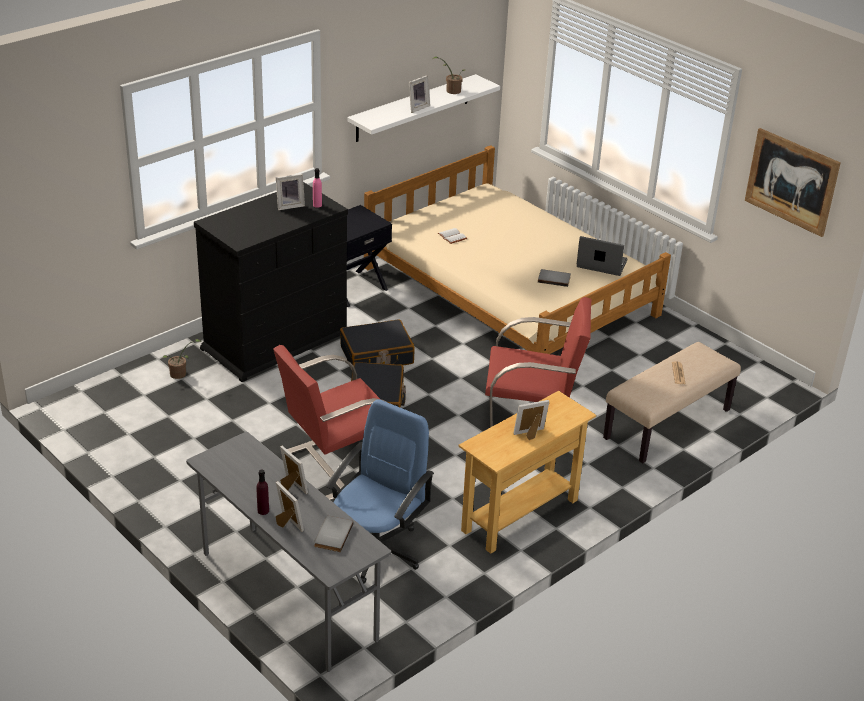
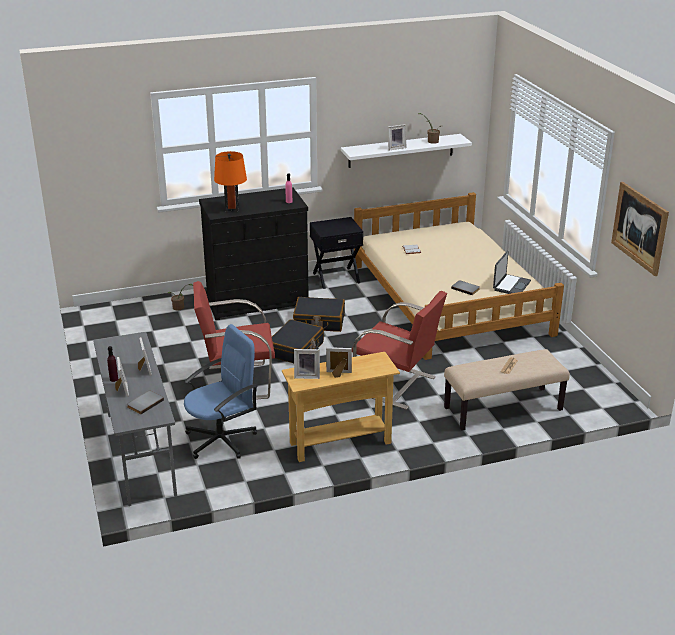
camera: 25 degrees right, 5 degrees down
picture frame [276,174,305,210] -> picture frame moved to [294,349,320,379]
laptop [577,236,627,276] -> laptop turned 75 degrees clockwise [493,251,531,294]
none -> orange table lamp [214,151,247,212]

